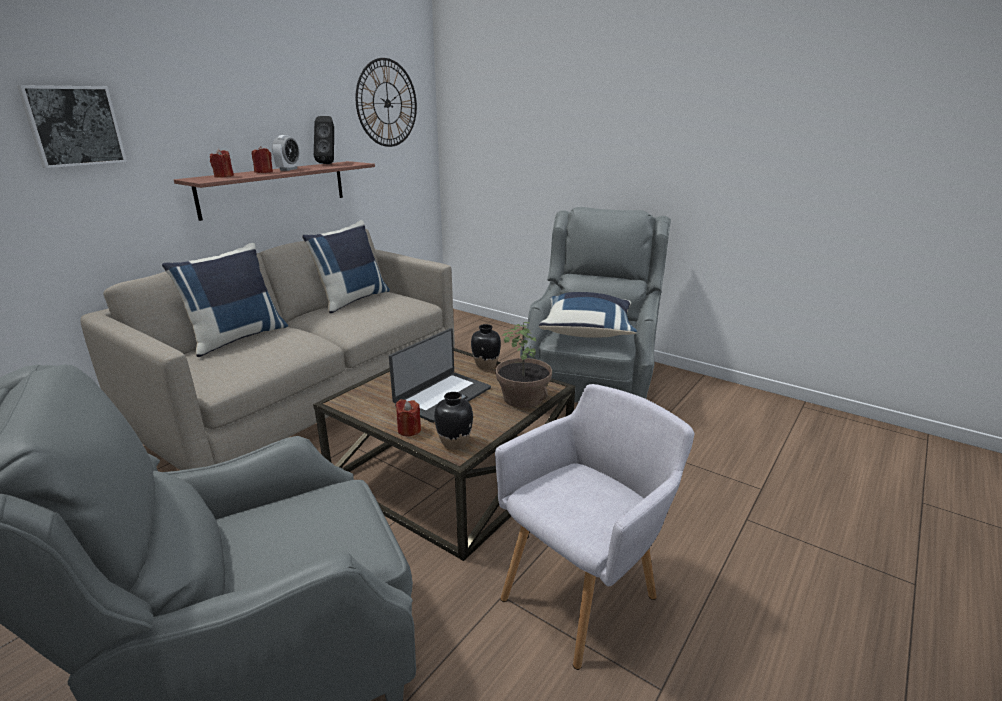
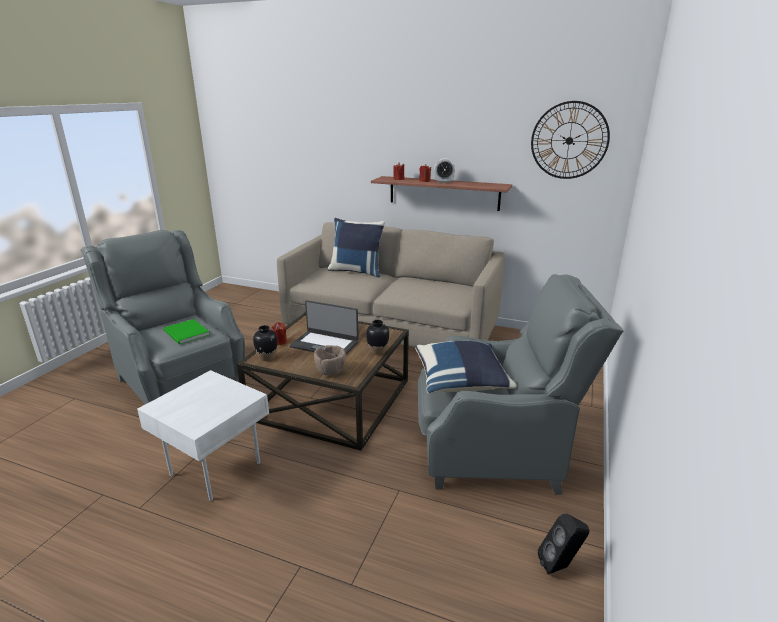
camera: 75 degrees right, 0 degrees up
picture [17,85,127,168] -> none
blue pillow [302,220,390,314] -> none
black speaker [314,116,334,164] -> black speaker moved to [538,514,589,575]
potted plant [495,322,552,408] -> brown bowl [314,345,346,376]
grey armchair [495,384,694,670] -> white side table [137,370,269,501]
none -> green book [164,319,210,345]

